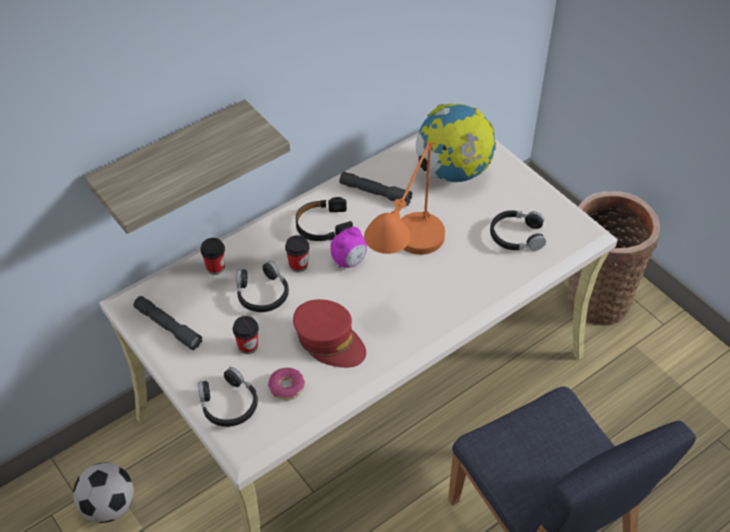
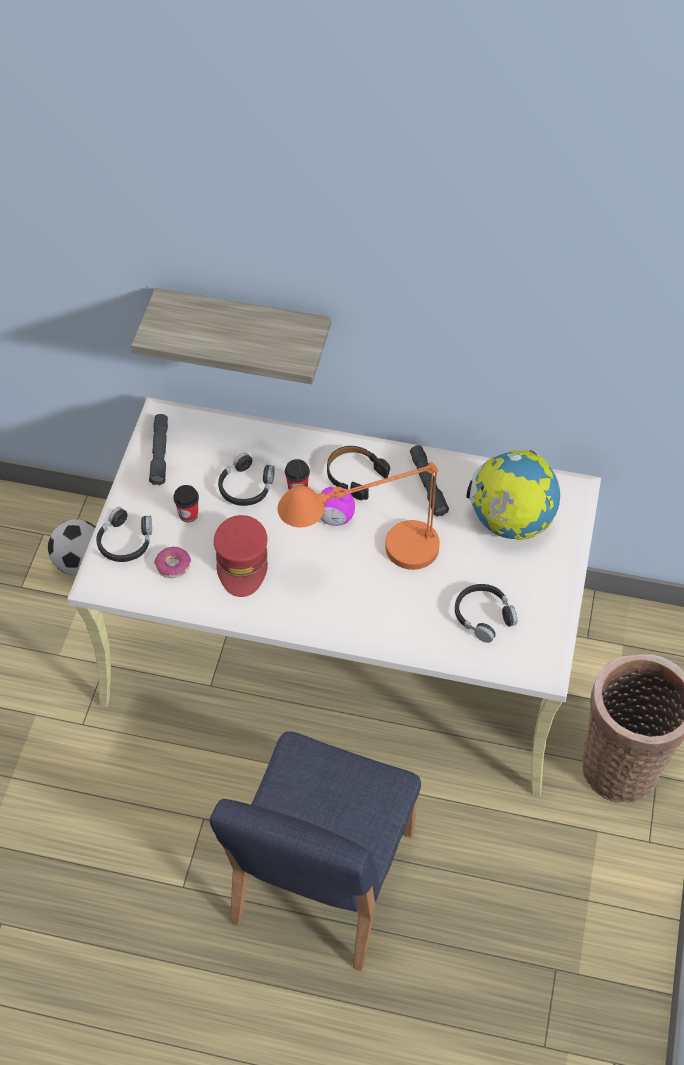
camera: 50 degrees right, 5 degrees up
cup [200,238,225,275] -> none

